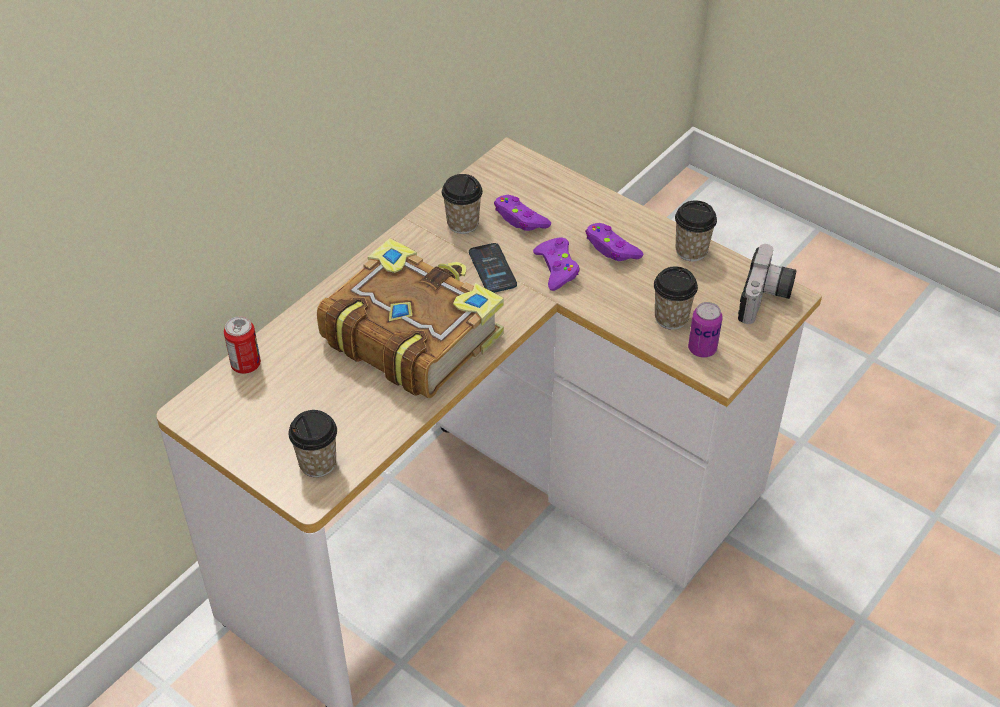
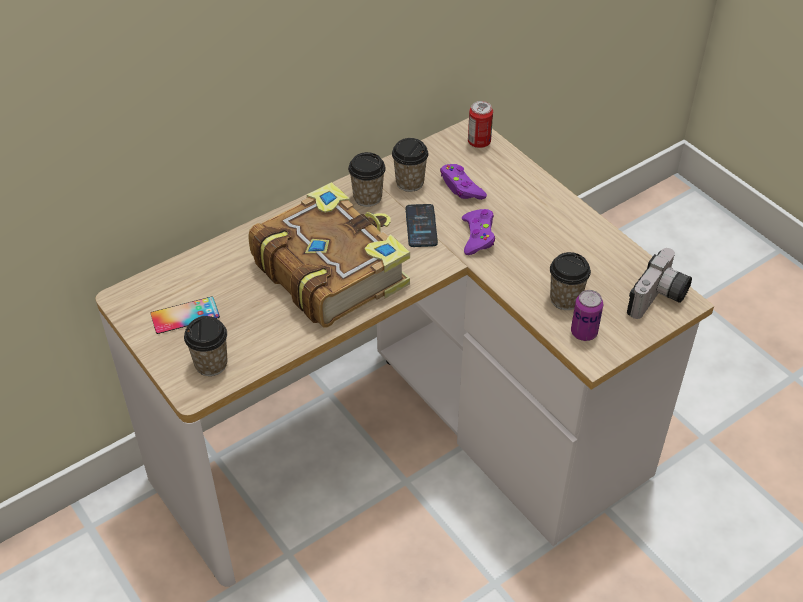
camera: 15 degrees right, 0 degrees up
can [224,316,261,374] -> can moved to [468,101,493,148]
purple game controller [585,223,644,261] -> none
cup [675,200,717,261] -> cup moved to [348,152,386,207]
none -> phone [150,296,220,334]

